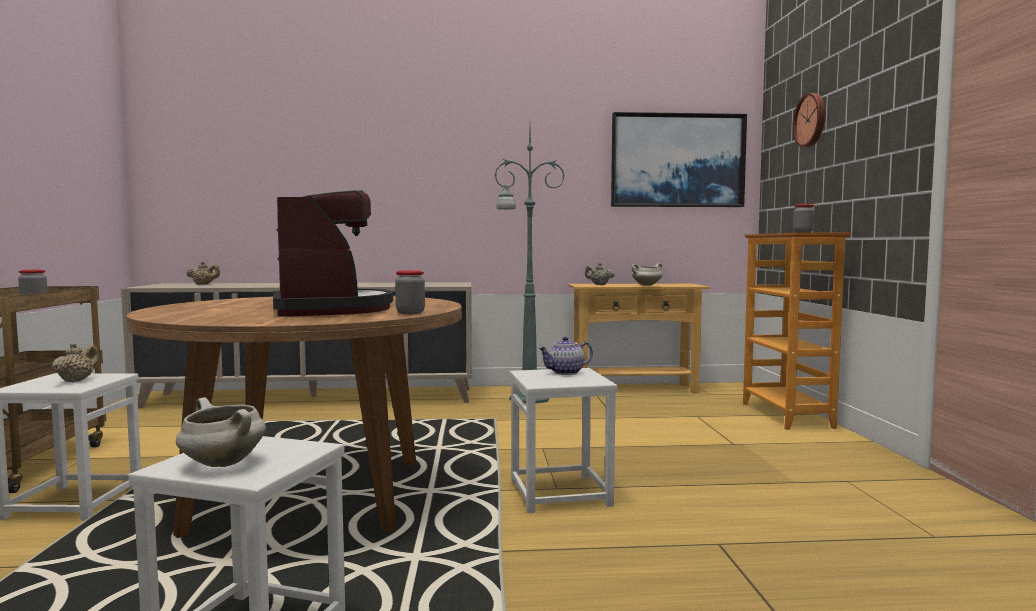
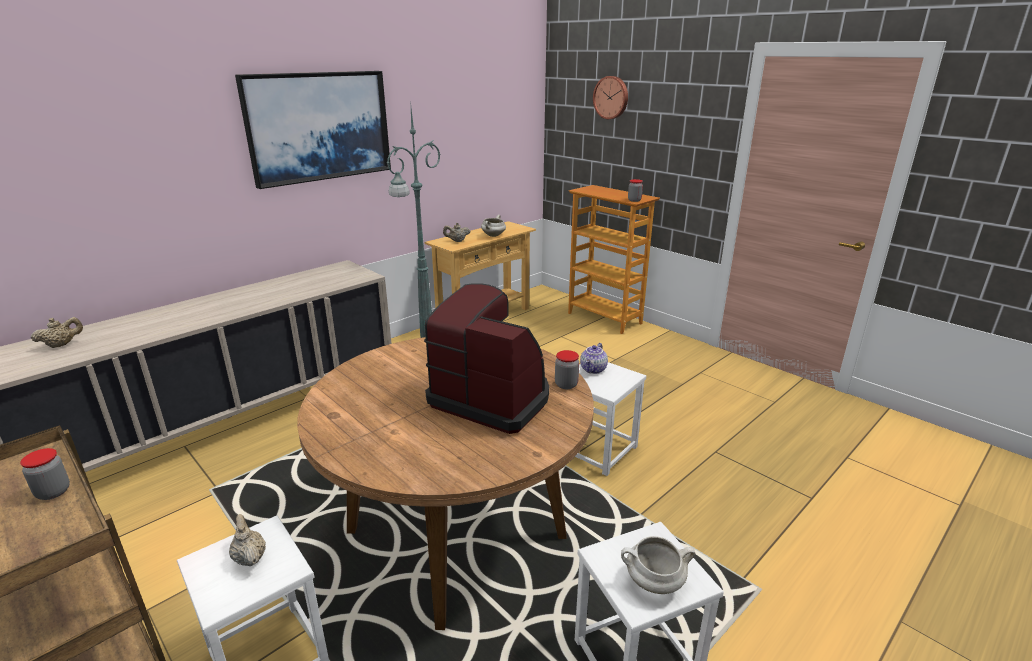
camera: 40 degrees left, 20 degrees up
picture [611,112,747,207] -> picture moved to [235,71,391,189]

